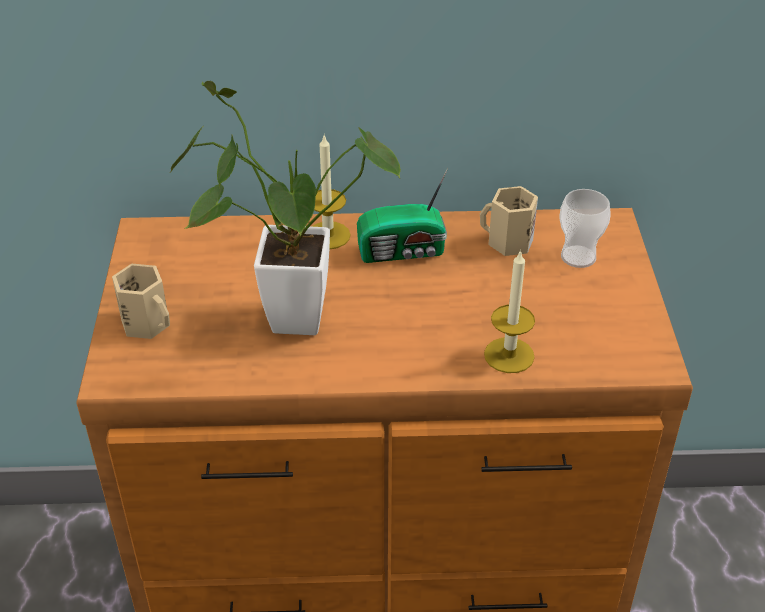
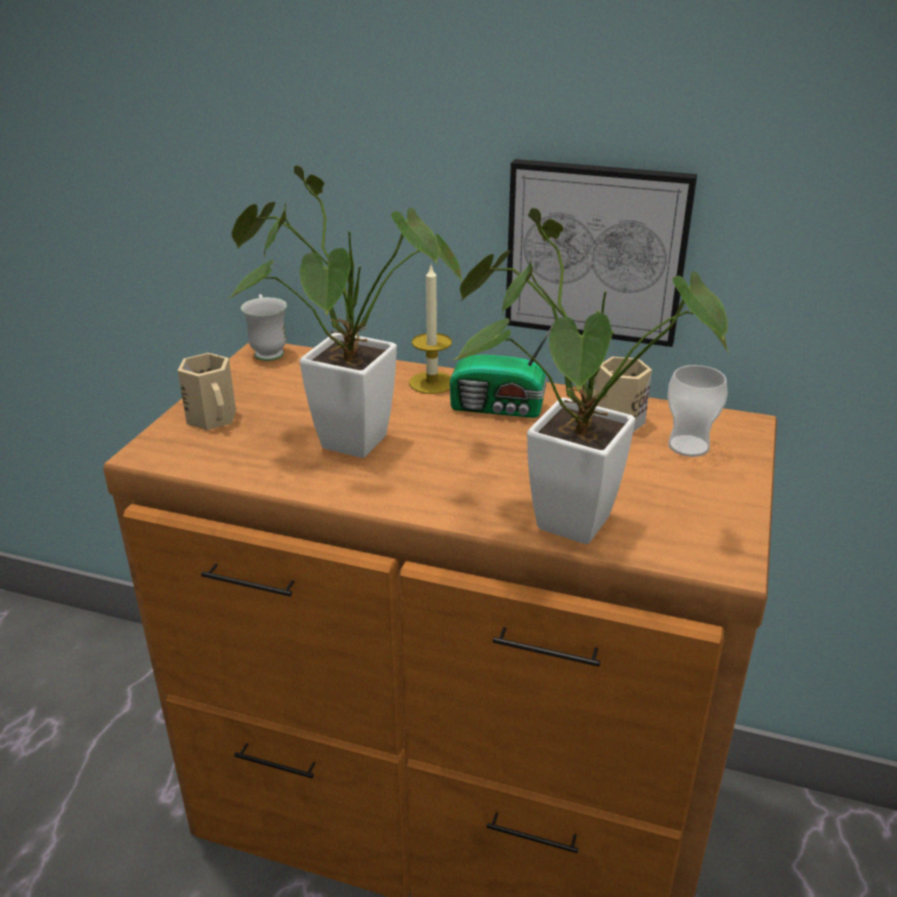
camera: 20 degrees right, 10 degrees down
candle [484,249,535,373] -> potted plant [454,208,730,544]
none -> white mug [241,294,287,361]
none -> picture [505,159,697,347]

